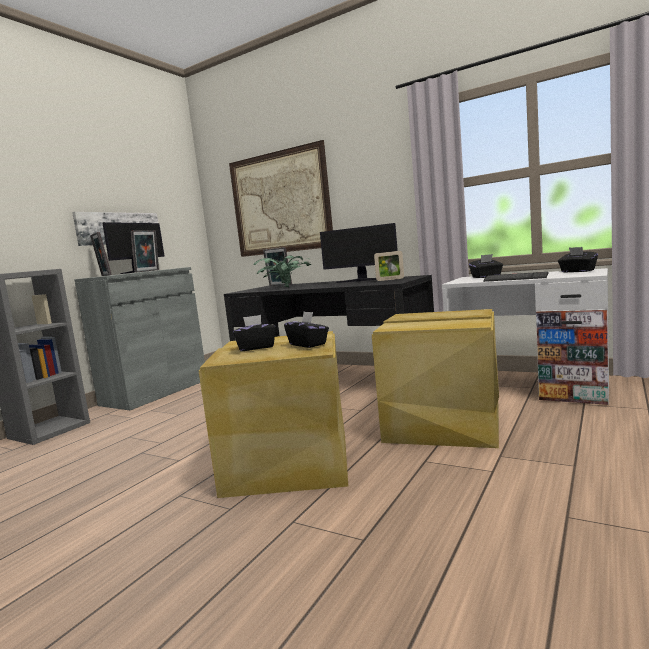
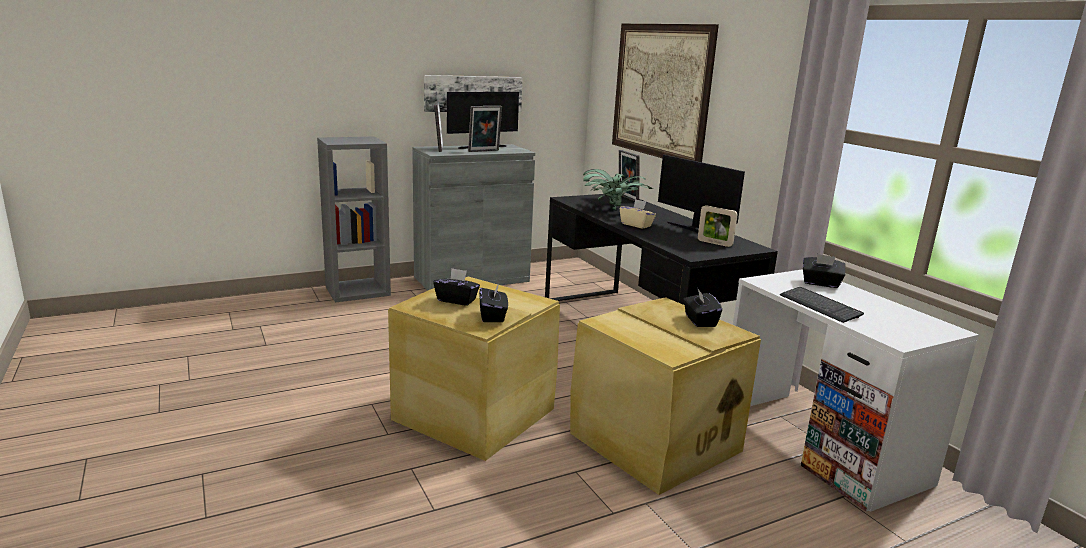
camera: 30 degrees right, 10 degrees up
black tissue box [558,247,598,272] -> black tissue box moved to [683,289,722,327]
none -> beige tissue box [620,199,656,228]

